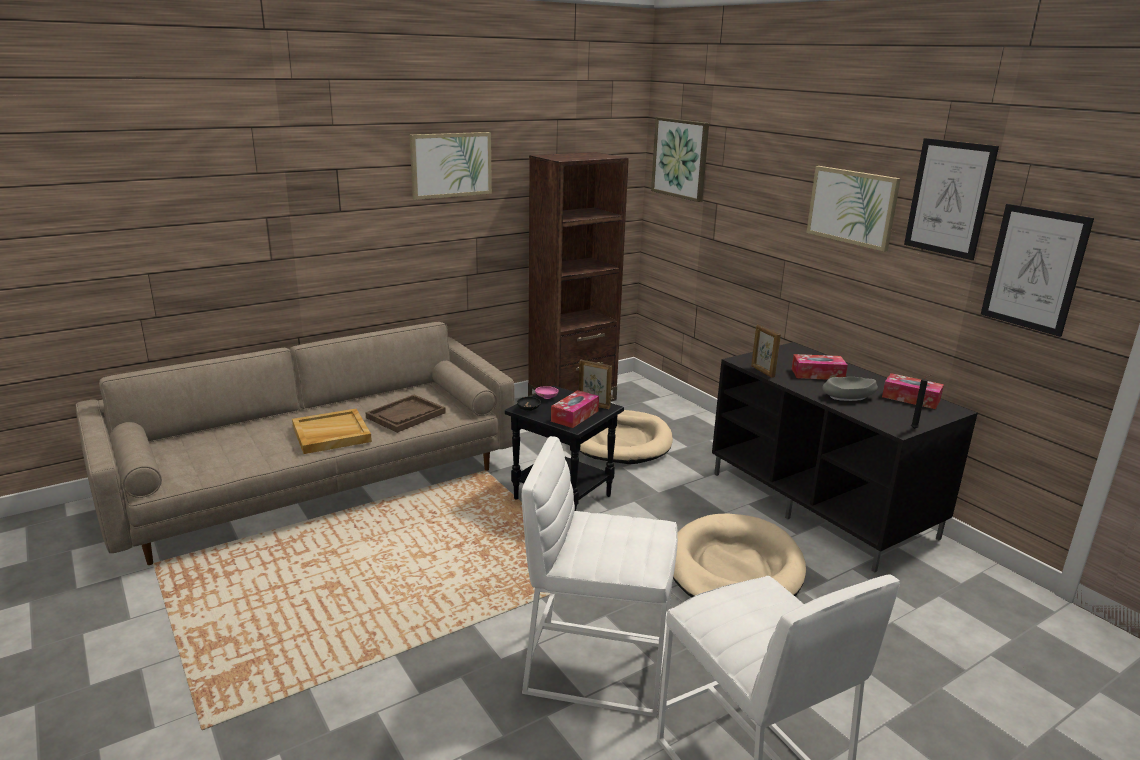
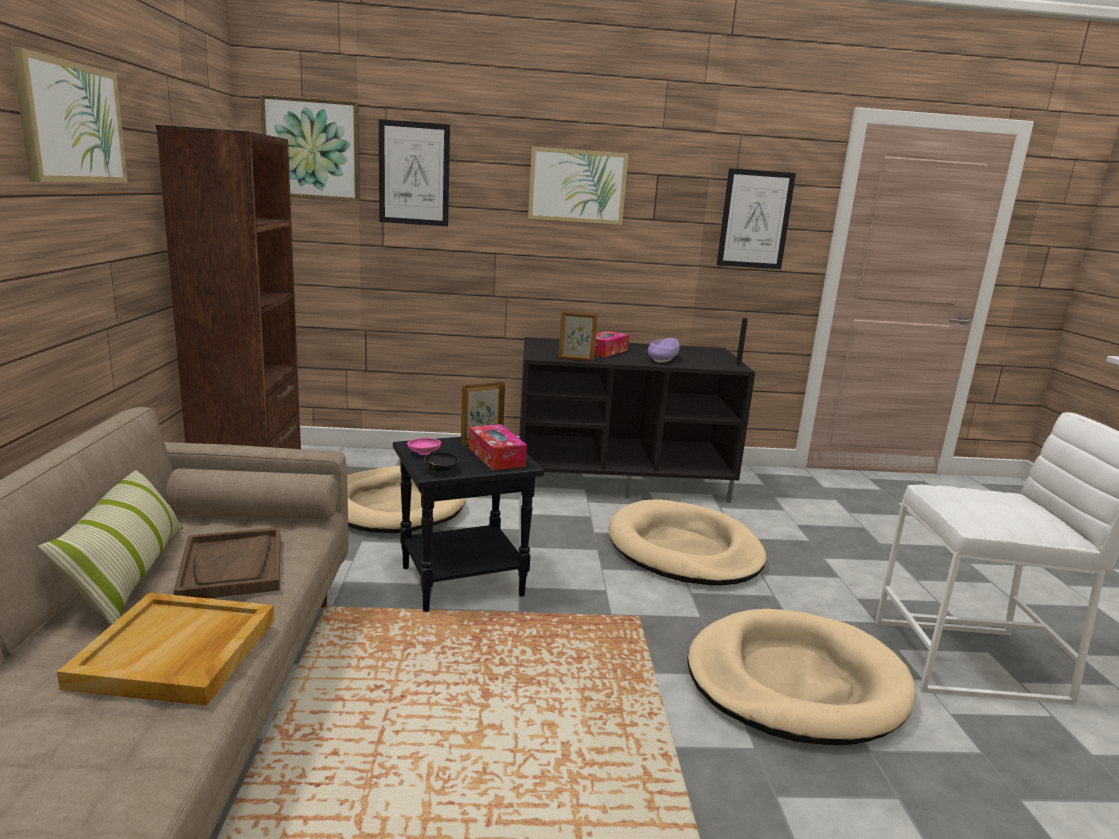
camera: 60 degrees left, 5 degrees down
white stool [522,436,678,717] -> beige dog bed [687,609,916,745]
grey bowl [822,377,878,401] -> purple bowl [648,338,680,363]
tissue box [882,373,944,409] -> none
picture [904,138,999,260] -> picture moved to [379,119,450,226]
none -> pillow [38,470,183,626]

